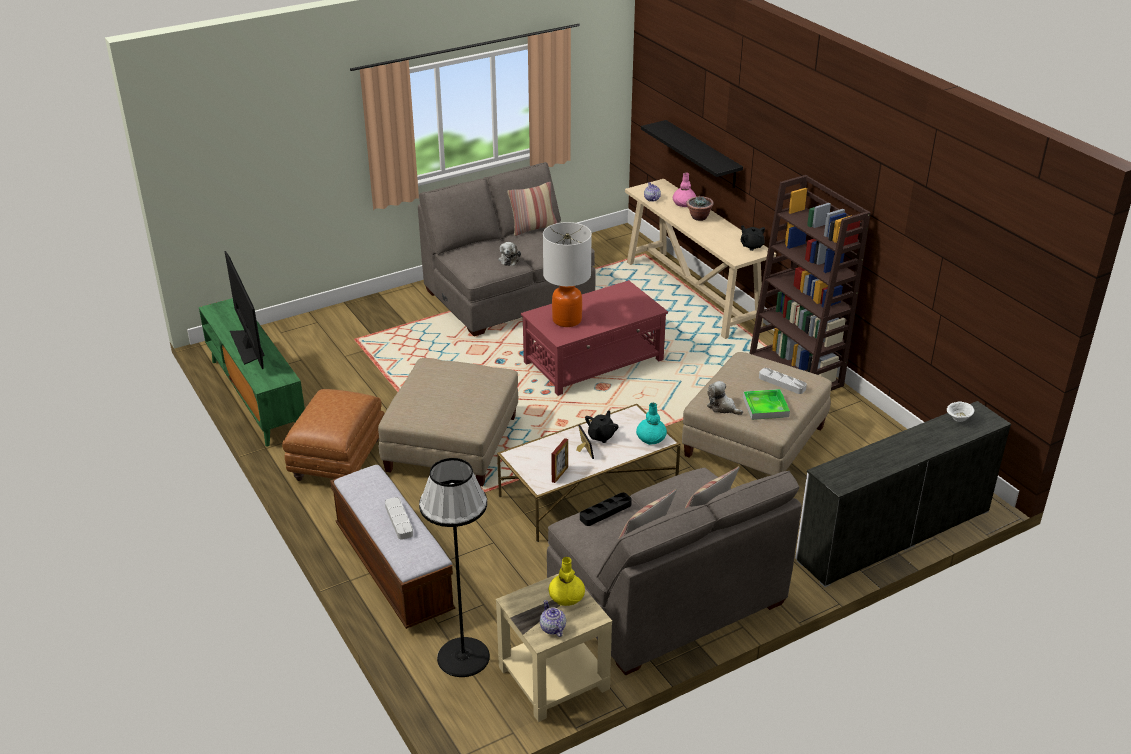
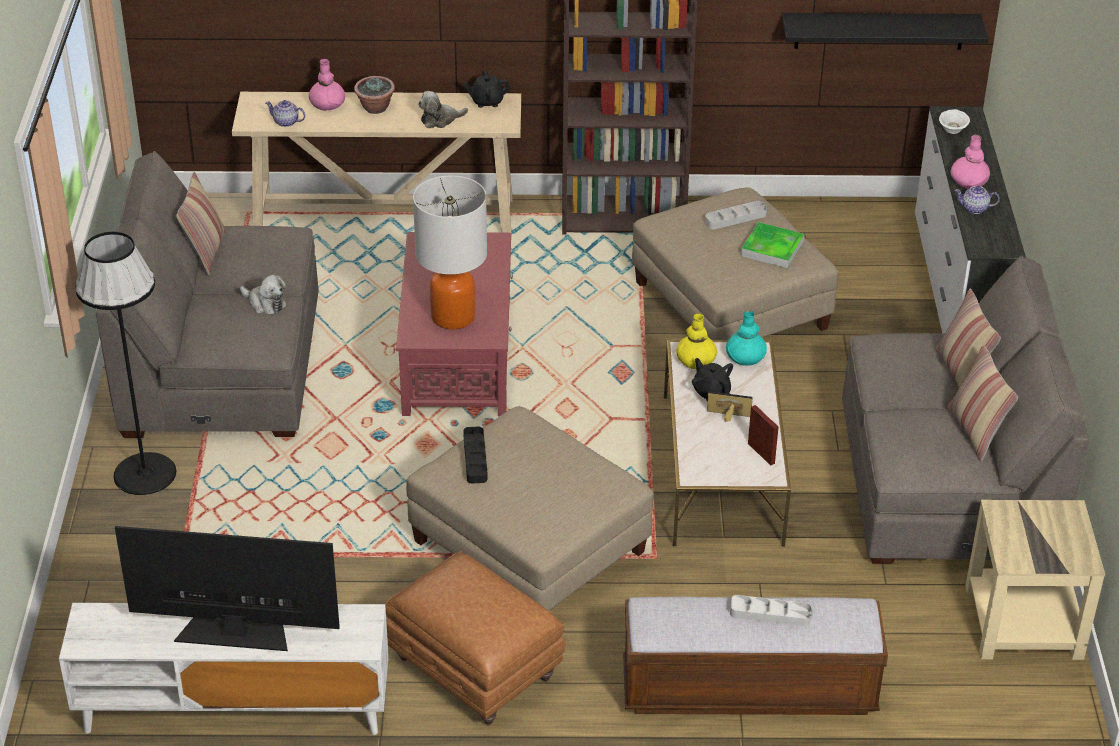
camera: 60 degrees left, 5 degrees up
green tv stand [199,298,305,446] -> white tv stand [59,603,389,735]
black floor lamp [419,458,490,677] -> black floor lamp moved to [75,232,176,495]
teapot [540,600,566,637] -> teapot moved to [955,186,1000,214]
yellow vase [549,557,585,606] -> yellow vase moved to [676,313,717,369]
black tray [580,492,632,526] -> black tray moved to [463,427,488,484]
black shelf [641,120,743,188] -> black shelf moved to [782,13,988,50]
plush toy [707,381,743,415] -> plush toy moved to [418,91,468,128]
none -> pink vase [951,135,990,189]

